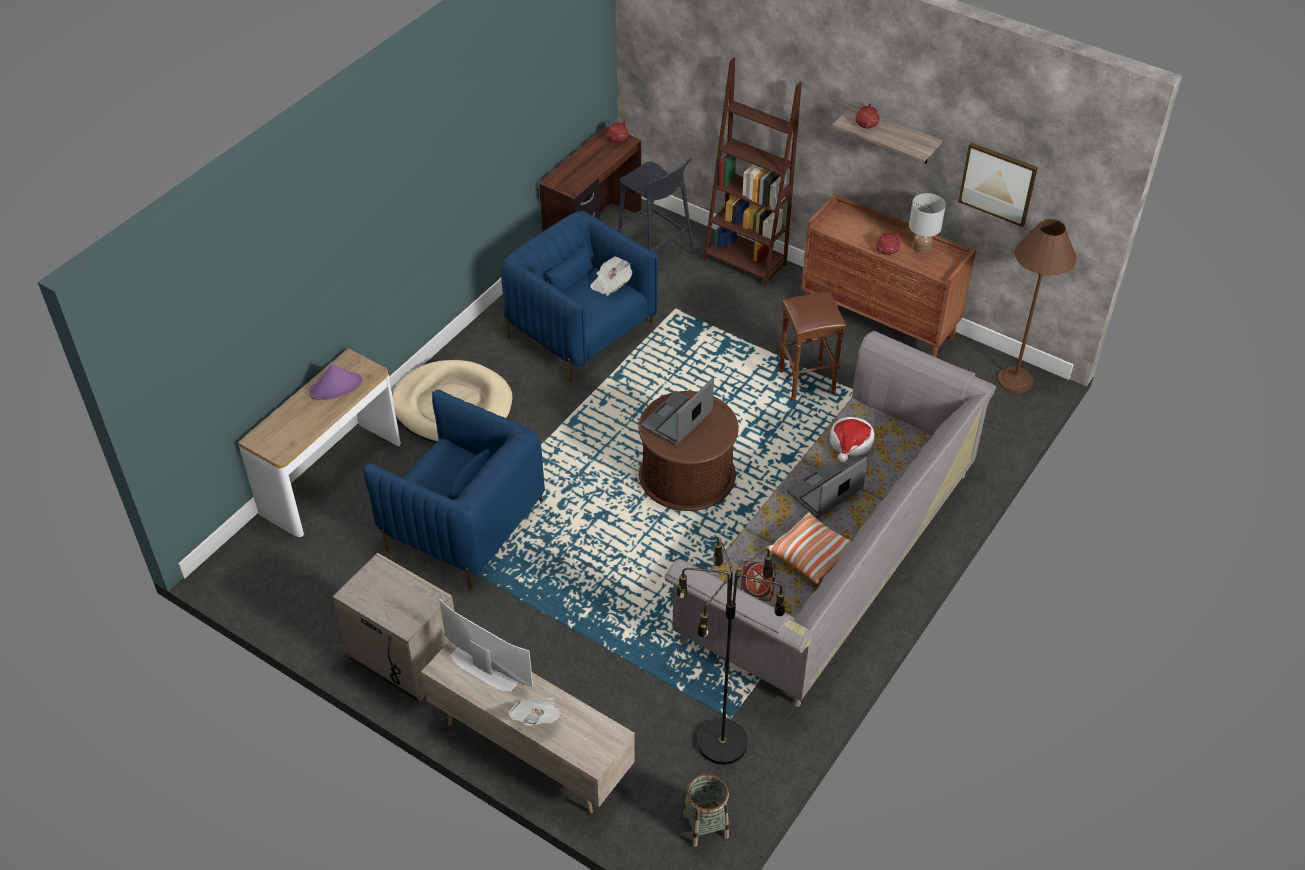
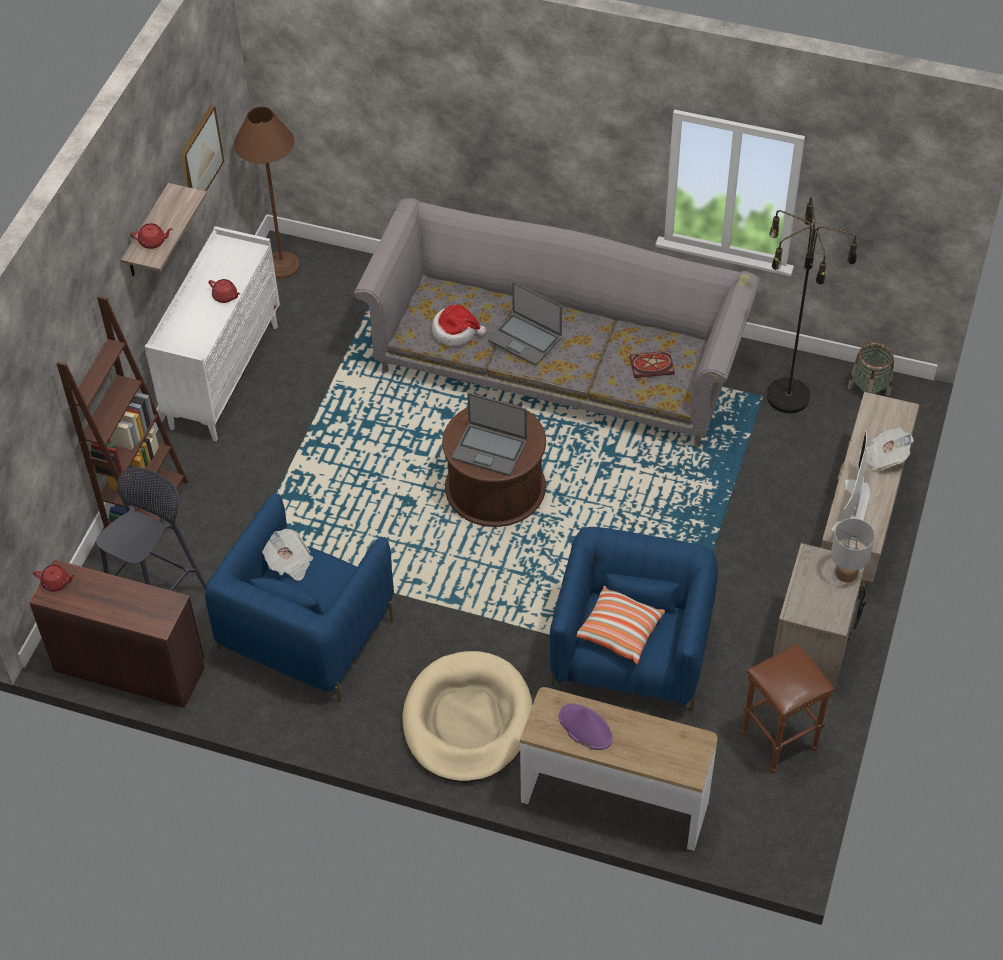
camera: 105 degrees left, 5 degrees up
pillow [765,511,852,584] -> pillow moved to [577,586,665,664]
brown stool [779,292,847,401] -> brown stool moved to [741,644,834,773]
brown cabinet [801,193,976,357] -> white cabinet [145,226,280,442]
grey table lamp [909,193,946,254] -> grey table lamp moved to [831,518,875,582]

